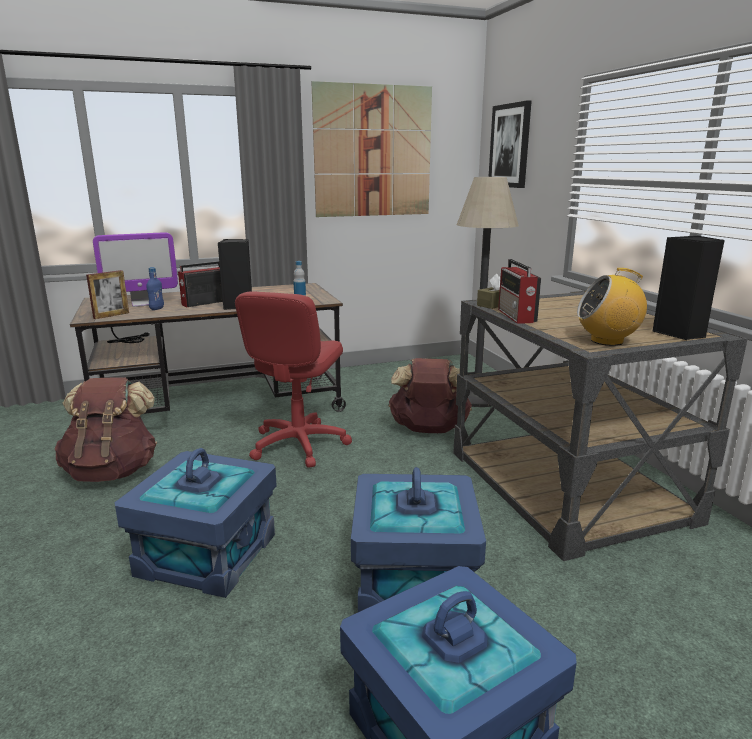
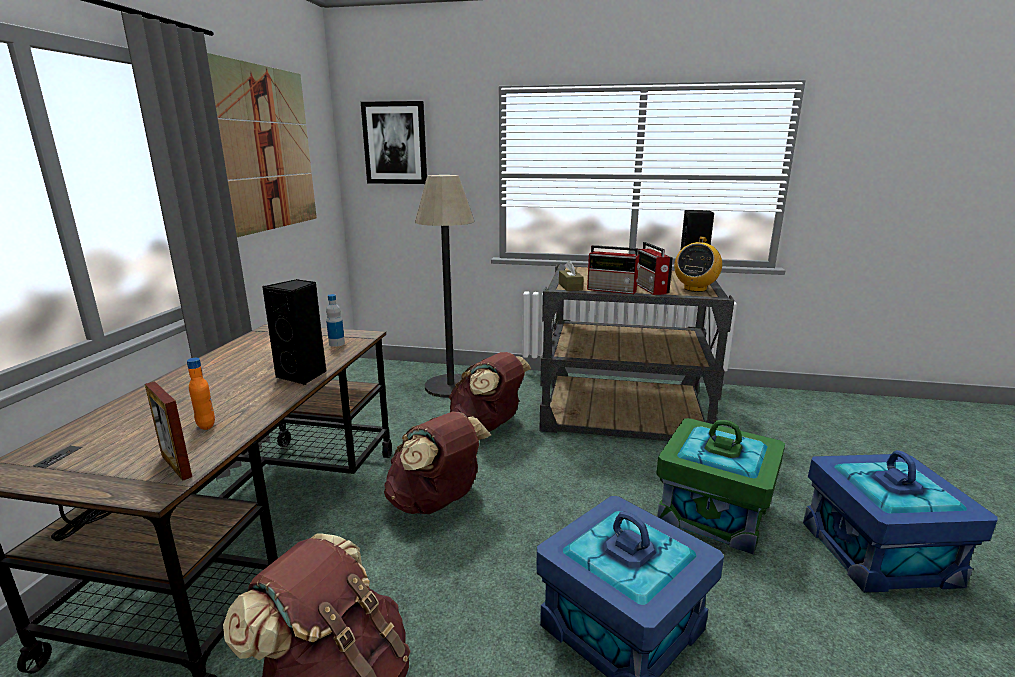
camera: 60 degrees left, 0 degrees up
picture frame [86,270,129,319] -> picture frame turned 150 degrees clockwise [145,381,192,481]
monitor [93,232,178,307] -> none
blue bottle [146,267,164,310] -> orange bottle [187,358,215,430]
radio [178,261,223,307] -> radio moved to [637,242,673,295]
red office chair [235,291,352,468] -> brown backpack [384,412,491,514]
blue storage box [351,467,486,612] -> green storage box [656,418,785,555]

